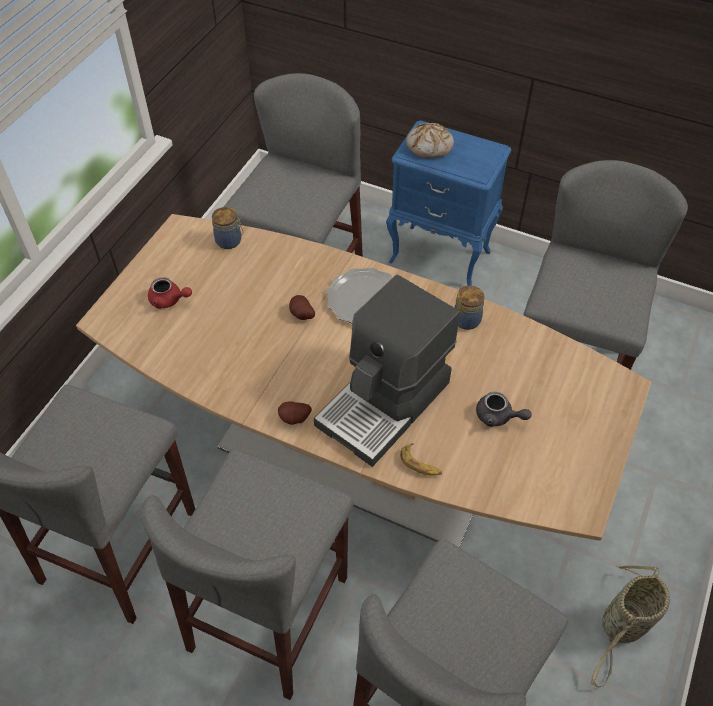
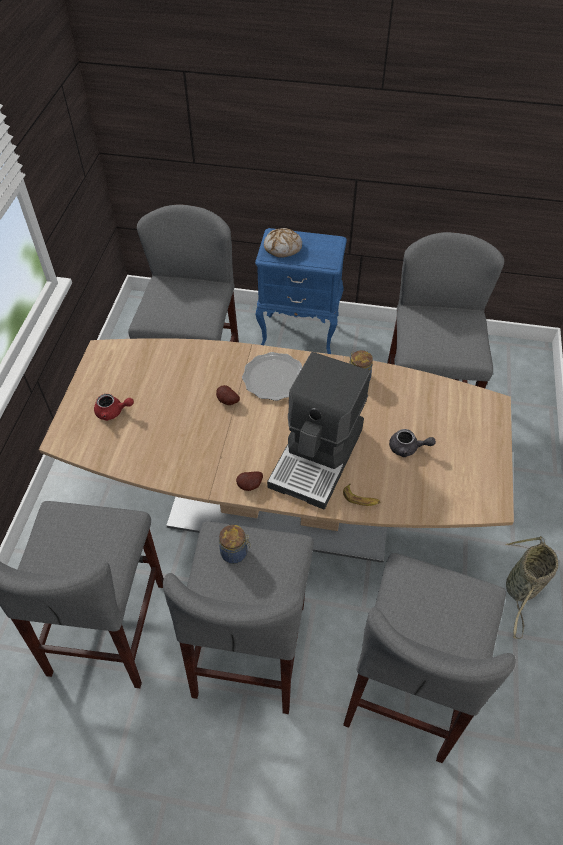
camera: 15 degrees left, 0 degrees up
jar [212,207,243,249] -> jar moved to [219,525,250,564]

